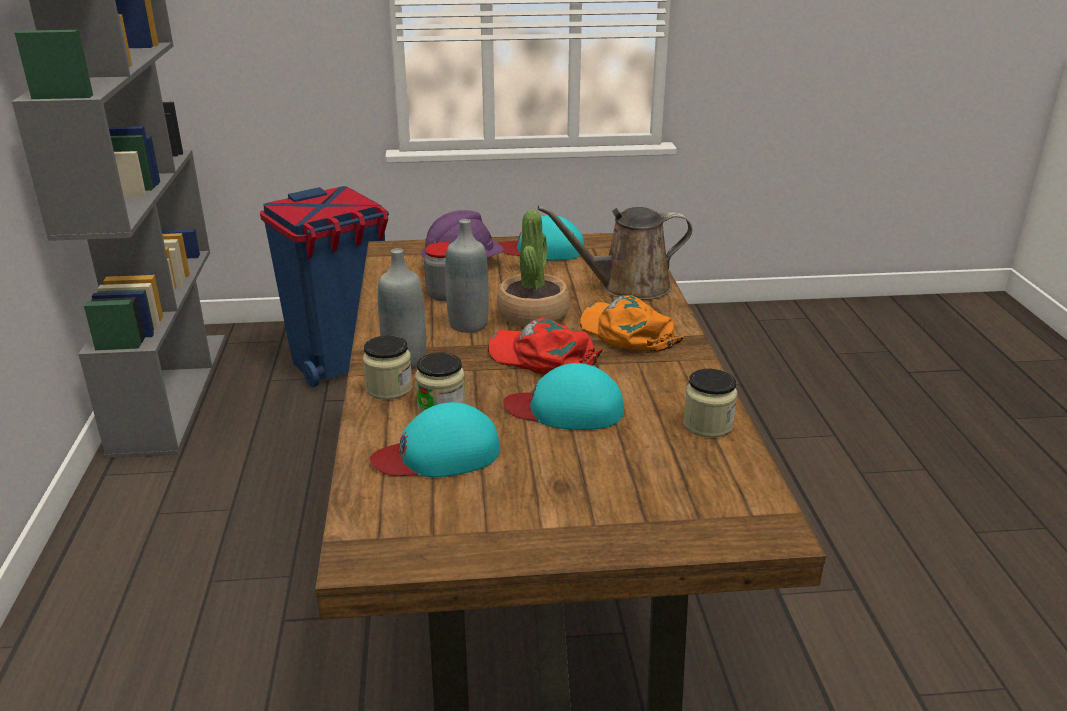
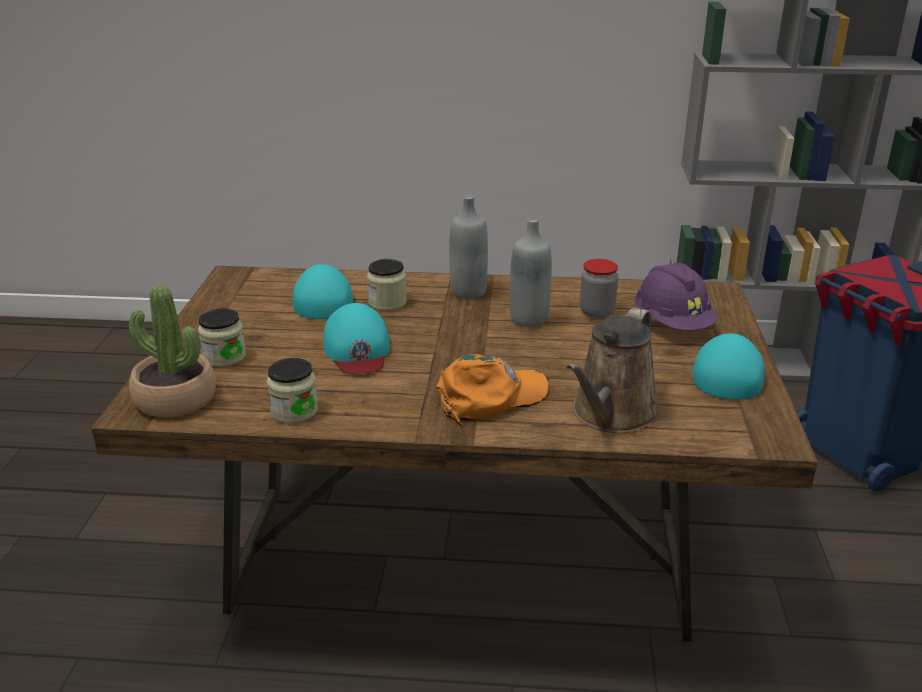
camera: 100 degrees right, 0 degrees up
jar [363,335,413,400] -> jar moved to [198,308,246,367]
red cap [487,318,603,374] -> none
potted plant [497,210,570,327] -> potted plant moved to [129,285,216,417]
turquoise cap [503,363,624,430] -> turquoise cap turned 150 degrees clockwise [323,303,390,374]
brown watering can [538,206,692,300] -> brown watering can turned 150 degrees counterclockwise [566,308,660,433]

